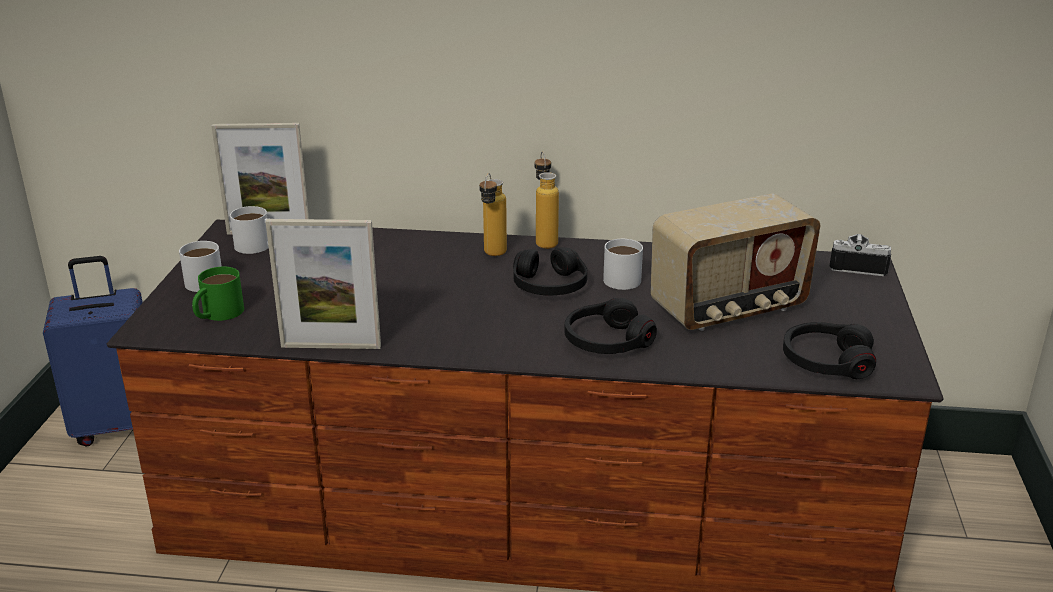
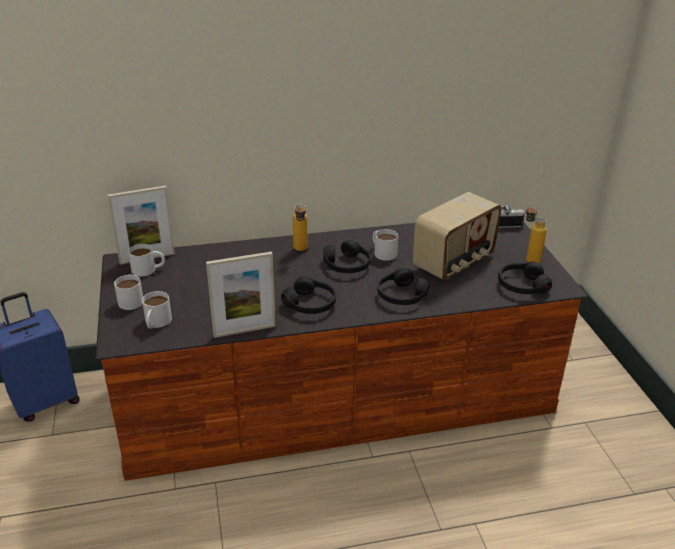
camera: 20 degrees left, 5 degrees up
green mug [192,267,244,321] -> white mug [142,291,172,329]
bottle [535,151,559,249] -> bottle moved to [526,203,547,263]
none -> black headphones [281,276,336,314]

